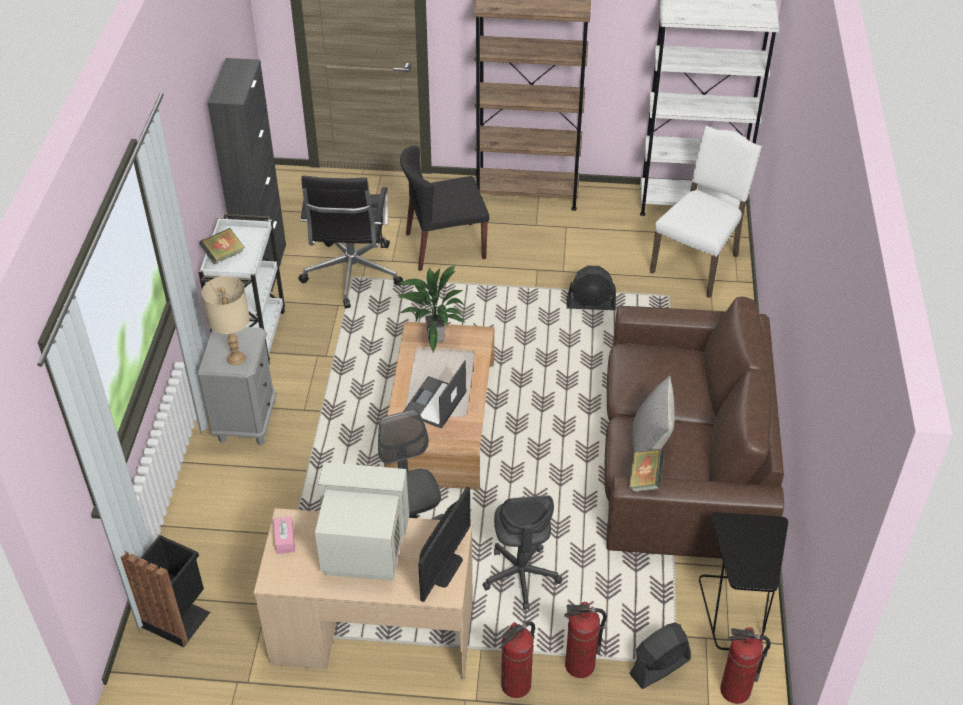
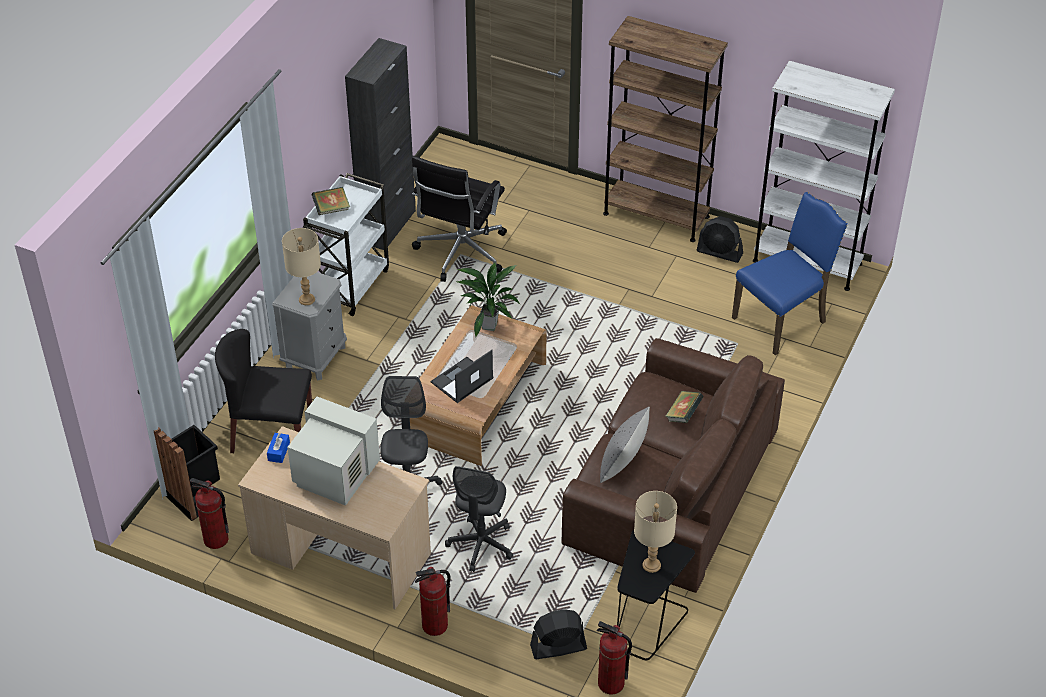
camera: 20 degrees right, 0 degrees up
pink tissue box [274,516,295,554] -> blue tissue box [267,433,290,463]
black chair [400,146,489,271] -> black chair moved to [215,329,312,453]
monitor [418,487,470,602] -> none
fire extinguisher [564,602,607,678] -> fire extinguisher moved to [190,478,229,549]
black fan [567,266,616,310] -> black fan moved to [696,216,743,263]
book [629,449,664,492] -> book moved to [665,391,703,423]
white chair [650,126,762,298] -> blue chair [732,192,848,355]
none -> beige table lamp [634,491,677,573]

